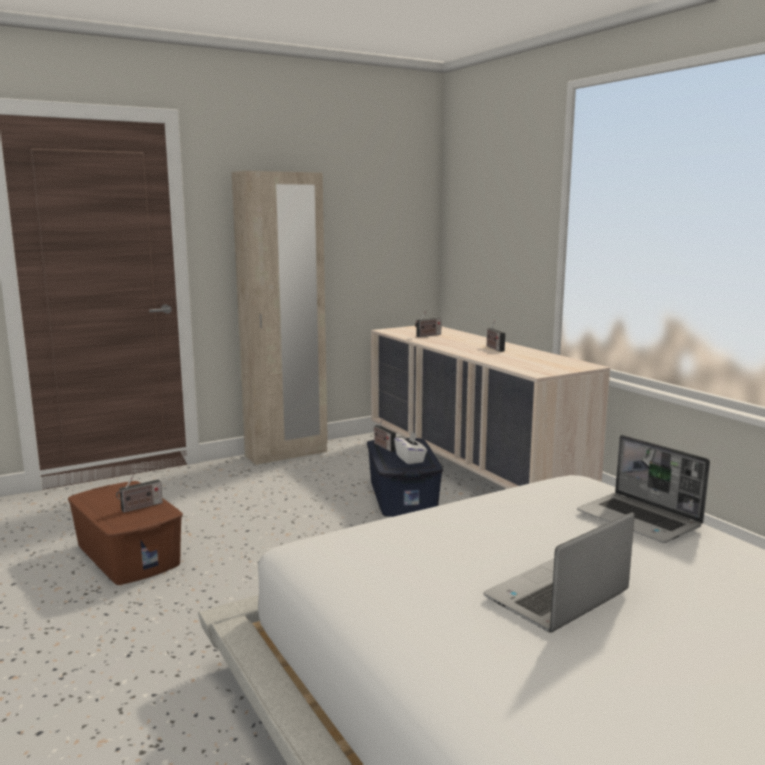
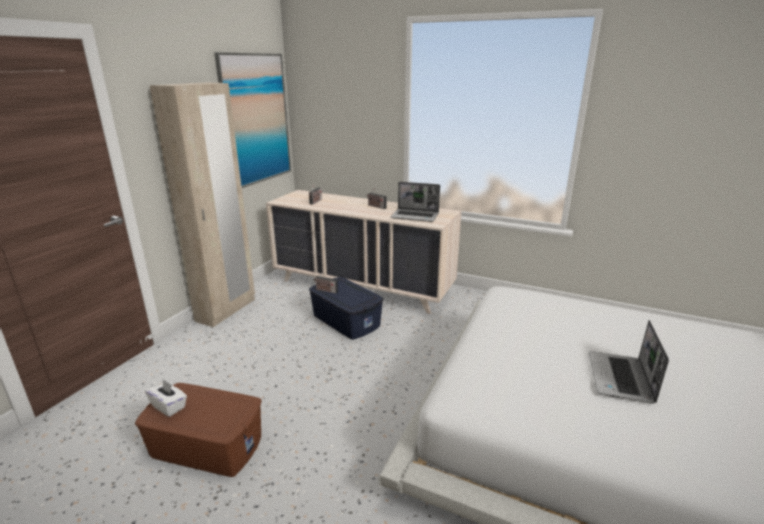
camera: 35 degrees left, 10 degrees up
radio [116,474,163,513] -> none
white tissue box [394,432,427,464] -> white tissue box moved to [145,380,187,417]
laptop [577,435,710,543] -> laptop moved to [391,182,440,222]
none -> picture [214,52,291,188]

